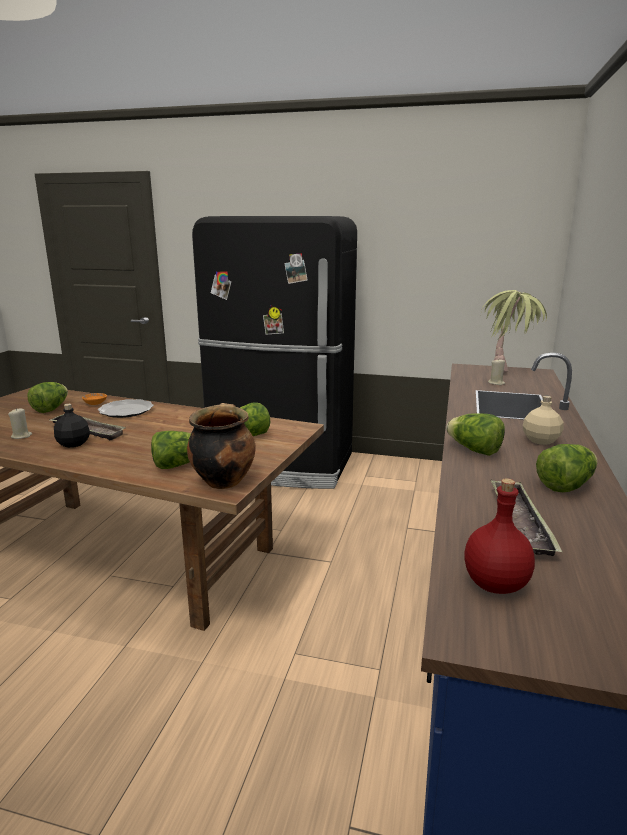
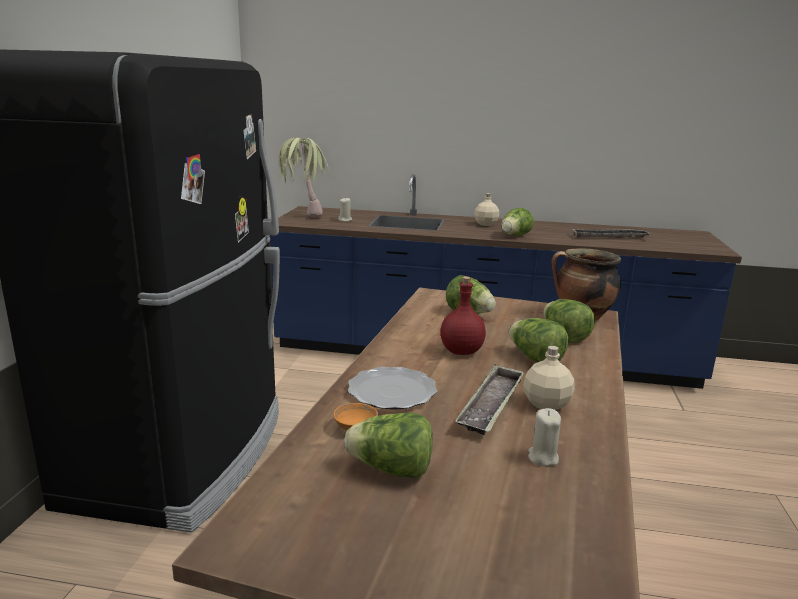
camera: 95 degrees left, 0 degrees up
black bottle [54,404,90,448] -> beige bottle [523,346,575,410]
red bottle [464,478,535,594] -> red bottle moved to [441,276,486,355]
lettuce [536,444,598,492] -> lettuce moved to [509,318,569,362]

